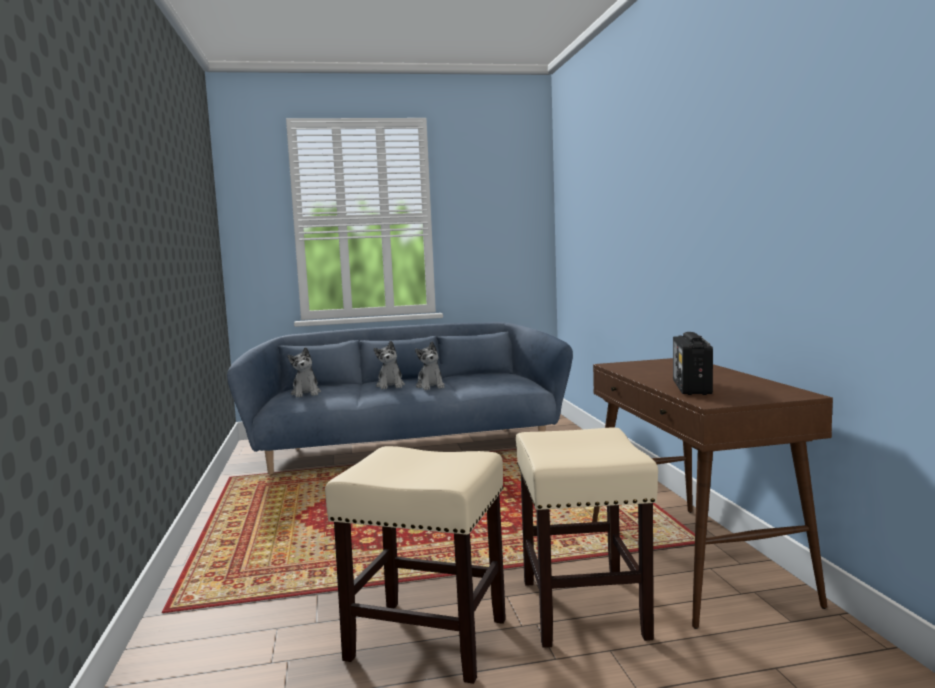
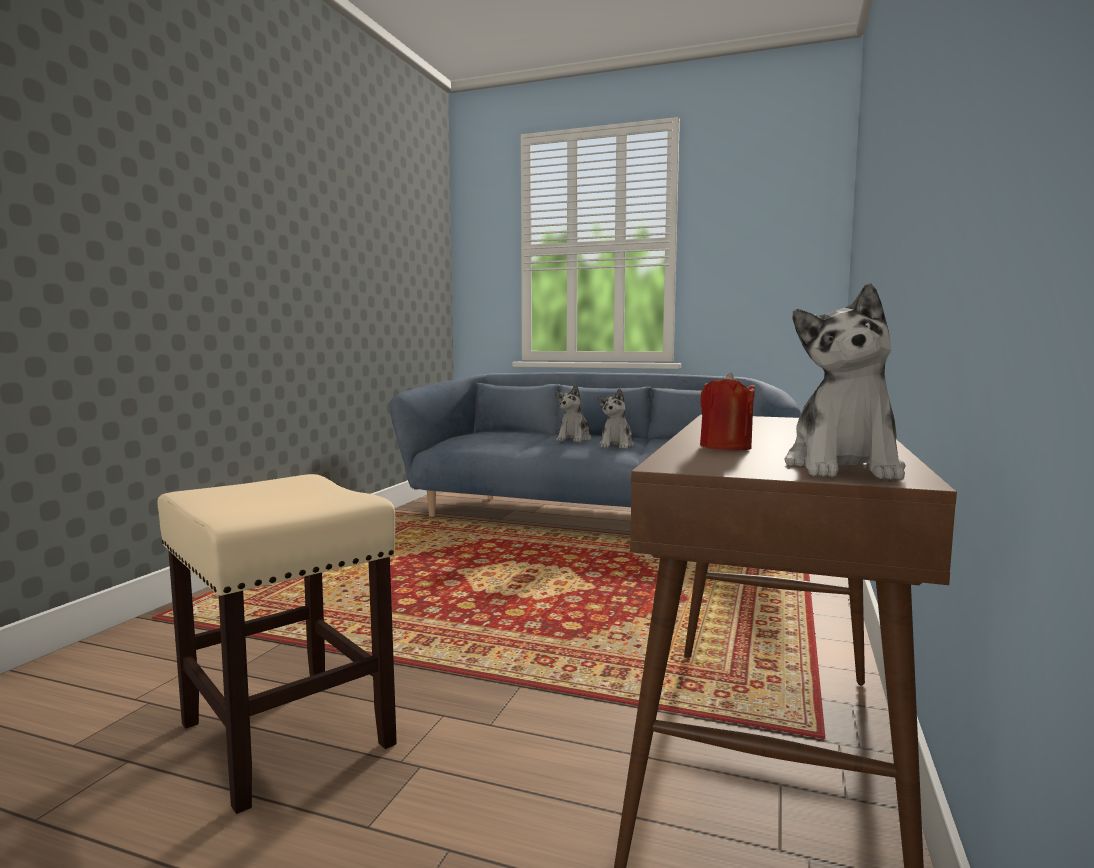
camera: 30 degrees right, 0 degrees up
plush toy [288,347,321,397] -> plush toy moved to [784,283,906,480]
beige stool [516,427,658,648] -> none
radio [673,332,713,395] -> red candle [700,372,755,450]

